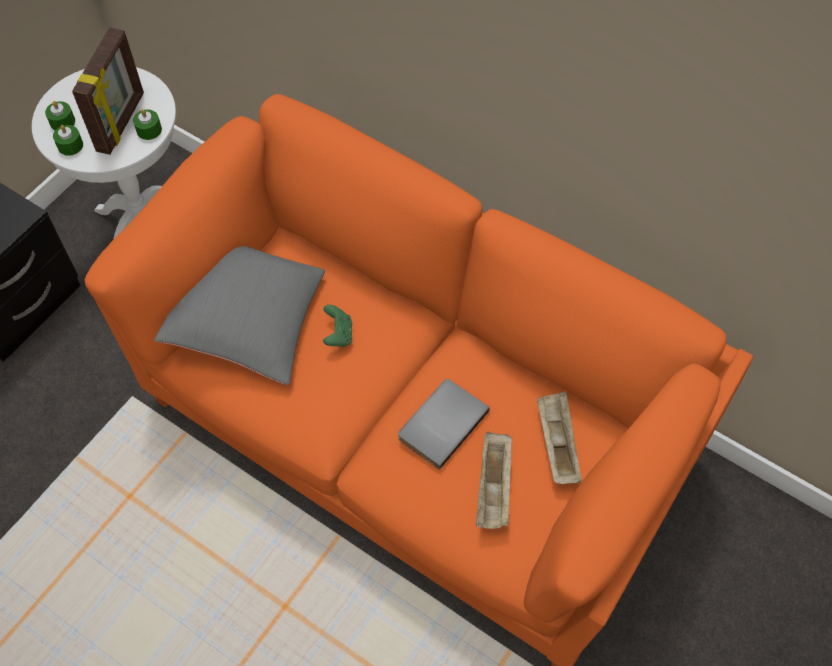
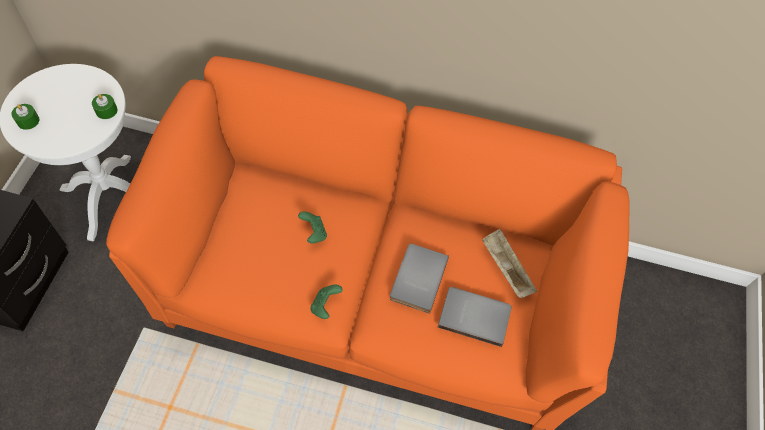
camera: 25 degrees left, 0 degrees up
green candle [53,125,83,156] -> none
picture frame [72,28,144,155] -> none
grey pillow [154,246,325,385] -> none
beige tray [476,432,512,529] -> grey book [438,287,512,347]
none -> green game controller [310,285,343,319]

